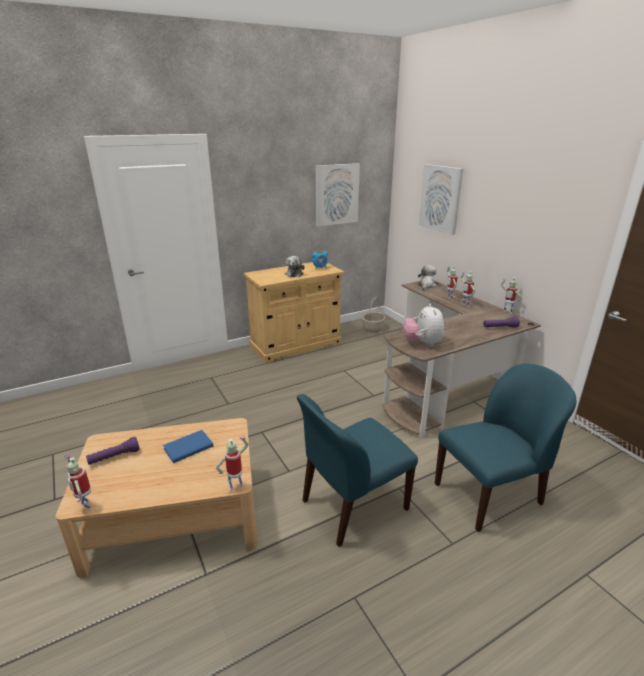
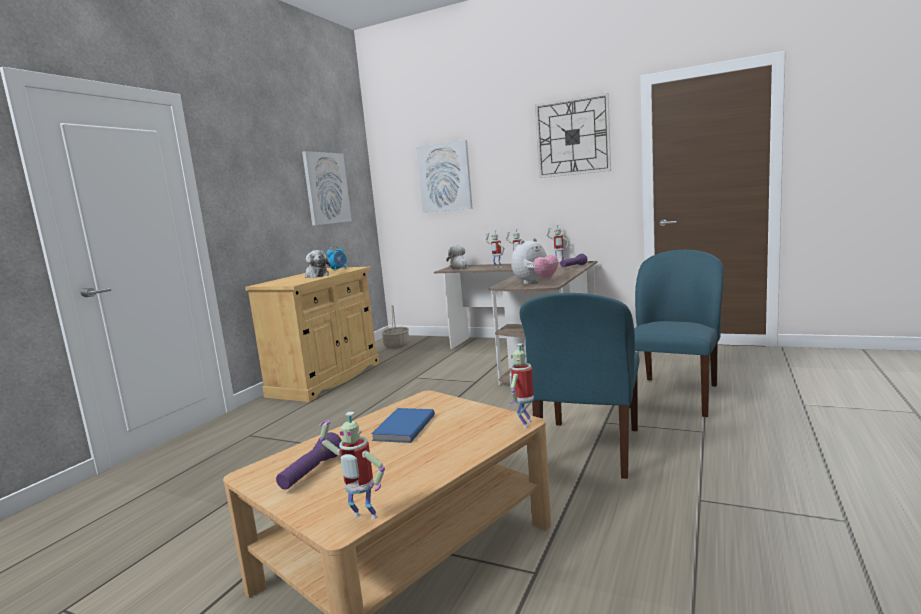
camera: 35 degrees left, 15 degrees down
plush toy [403,304,444,347] -> plush toy turned 90 degrees counterclockwise [511,238,559,284]
none -> wall clock [535,93,611,178]

